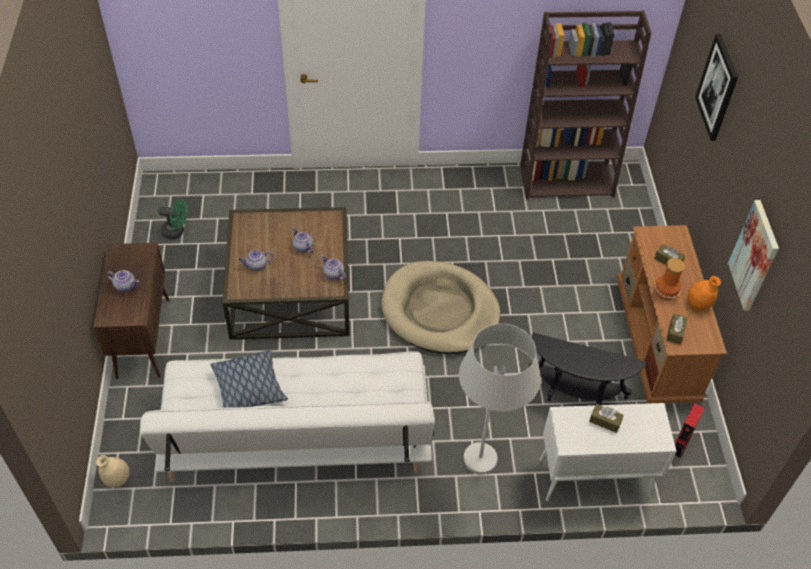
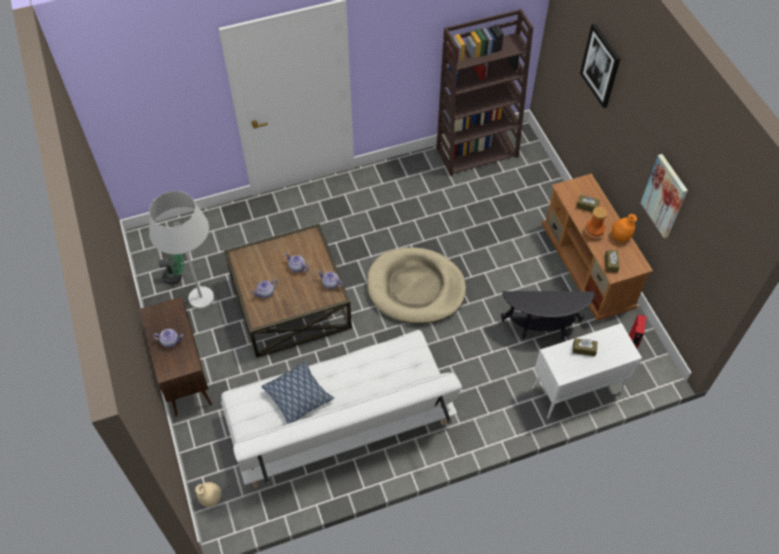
camera: 15 degrees left, 5 degrees up
white floor lamp [459,324,541,474] -> white floor lamp moved to [149,191,214,309]

